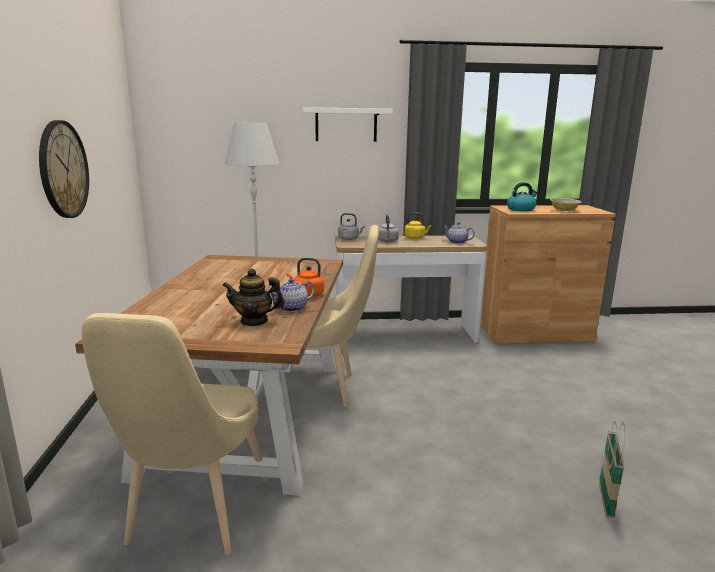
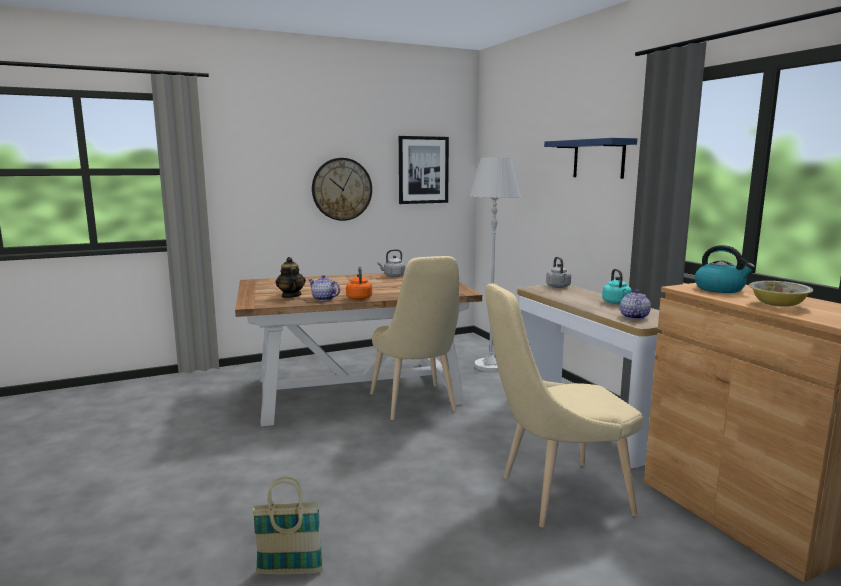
camera: 70 degrees right, 5 degrees down
beige chair [82,313,268,555] -> beige chair moved to [485,283,643,527]
white shelf [303,107,393,142] -> blue shelf [544,138,637,179]
grey kettle [378,214,399,242] -> grey kettle moved to [378,249,406,277]
yellow kettle [404,212,431,239] -> turquoise kettle [602,269,631,304]
none -> picture [399,136,449,204]

